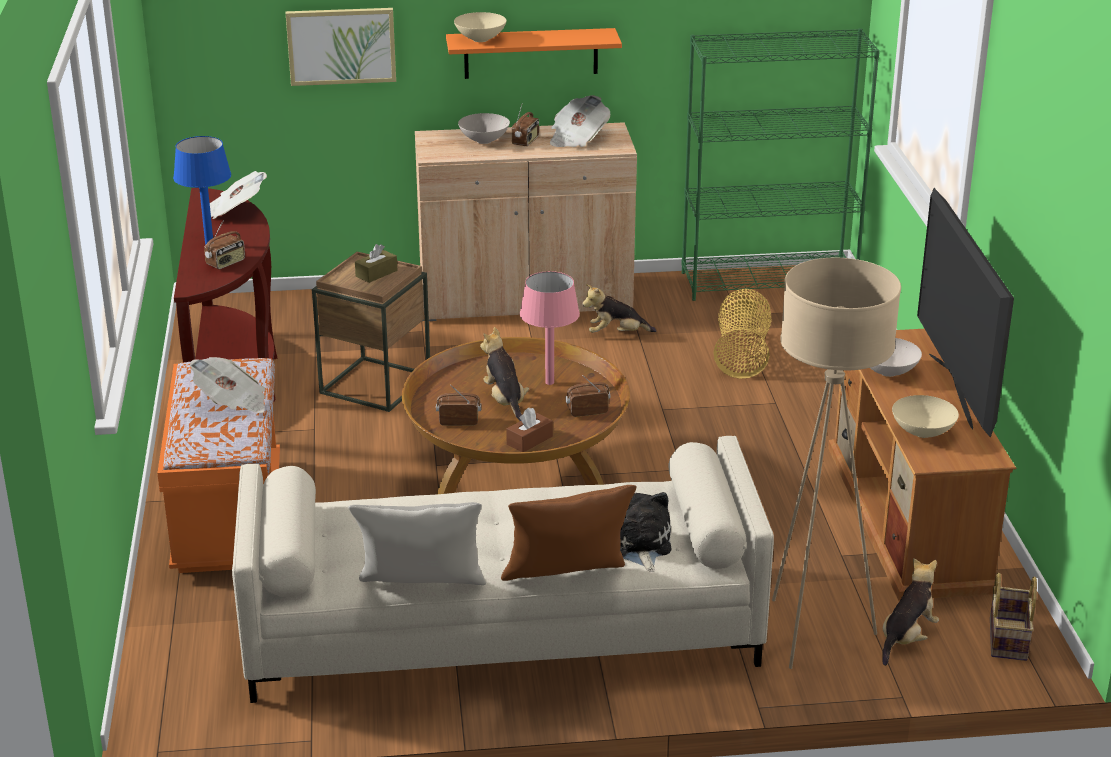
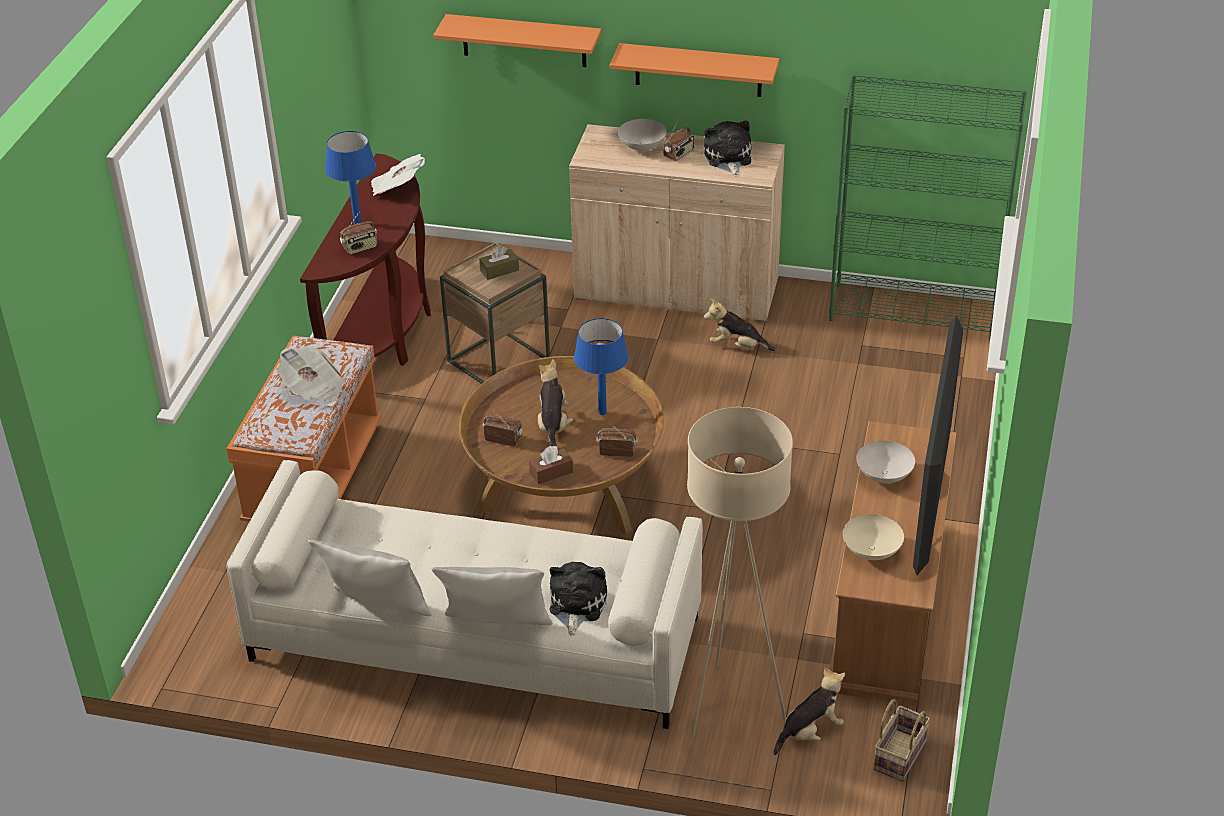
camera: 20 degrees right, 10 degrees up
picture [286,8,396,86] -> orange shelf [433,14,602,67]
beige bowl [454,12,507,42] -> none
brown pillow [501,485,637,581] -> grey pillow [431,567,552,625]
pink table lamp [520,271,580,385] -> blue table lamp [574,318,628,415]
newspaper [550,95,610,147] -> plush toy [704,120,751,176]
basket [713,289,772,379] -> none

